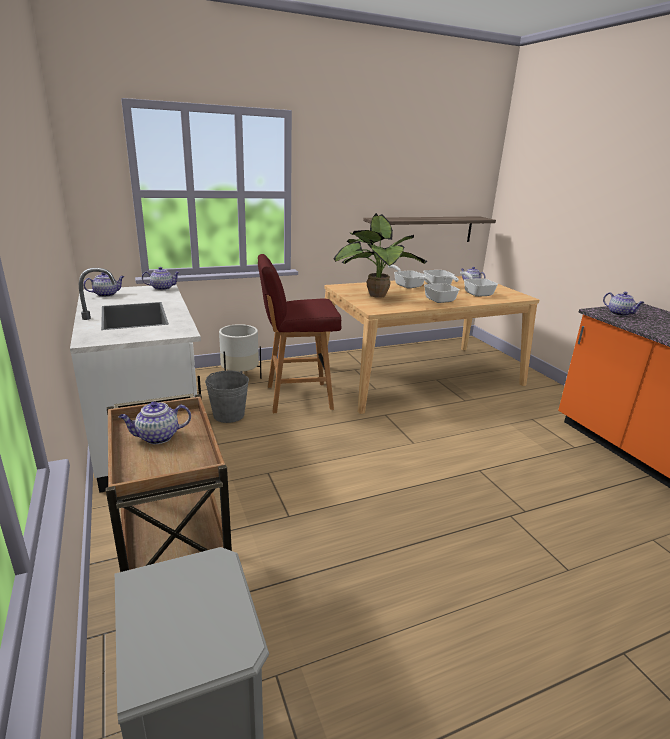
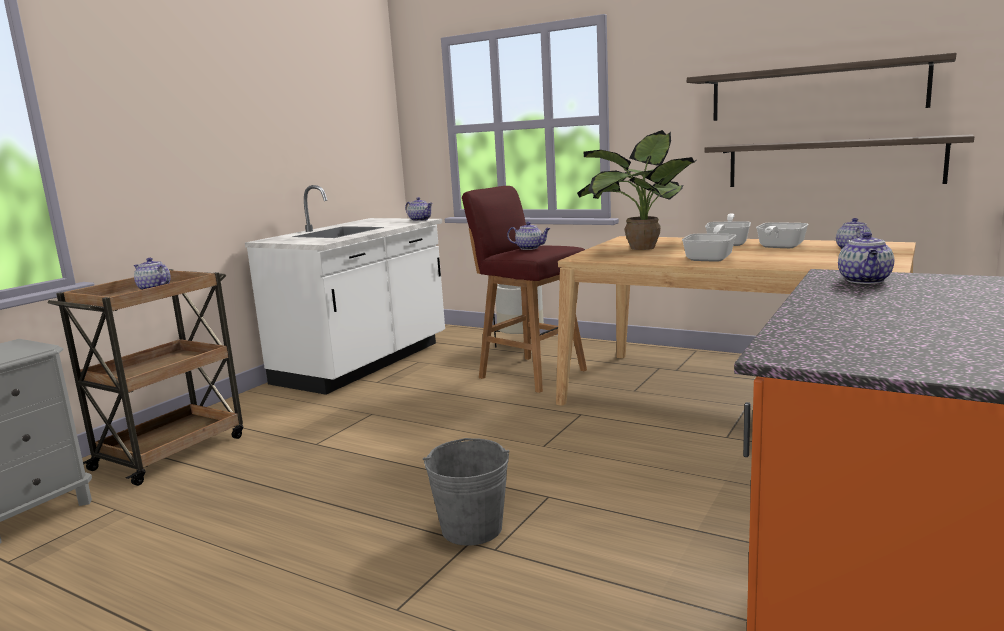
camera: 55 degrees right, 10 degrees down
teapot [83,272,124,297] -> teapot moved to [507,222,551,250]
grey bucket [205,370,249,423] -> grey bucket moved to [423,438,509,546]
frying pan [460,271,498,297] -> none
none -> shelf [687,53,956,121]

